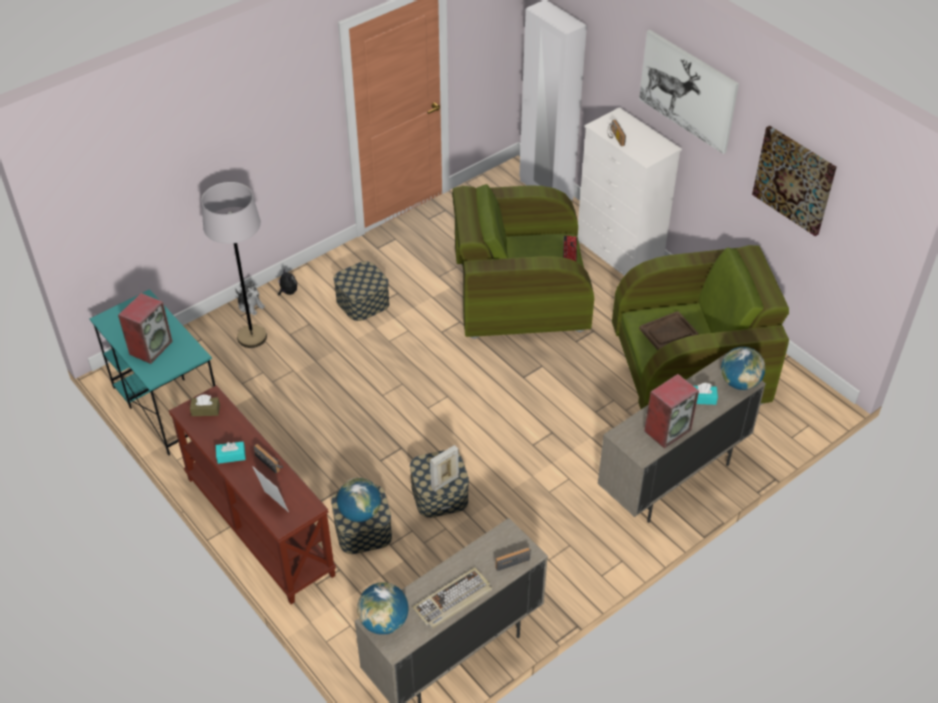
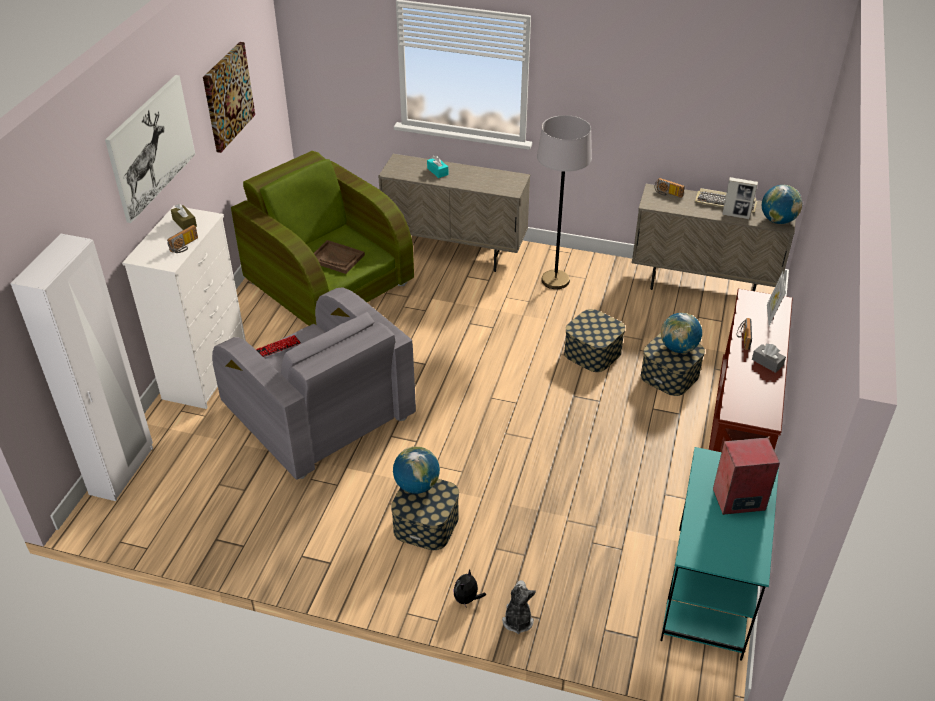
camera: 125 degrees left, 5 degrees down
brown tissue box [190,394,220,416] -> brown tissue box moved to [171,204,197,230]
grey floor lamp [201,182,267,348] -> grey floor lamp moved to [537,115,592,289]
turquoise tissue box [216,441,246,464] -> grey tissue box [752,344,786,373]
picture frame [430,445,459,492] -> picture frame moved to [722,177,758,219]
green armchair [452,184,594,339] -> grey armchair [212,287,416,480]
speaker [644,374,699,449] -> none
globe [721,347,765,390] -> globe moved to [393,446,440,494]

